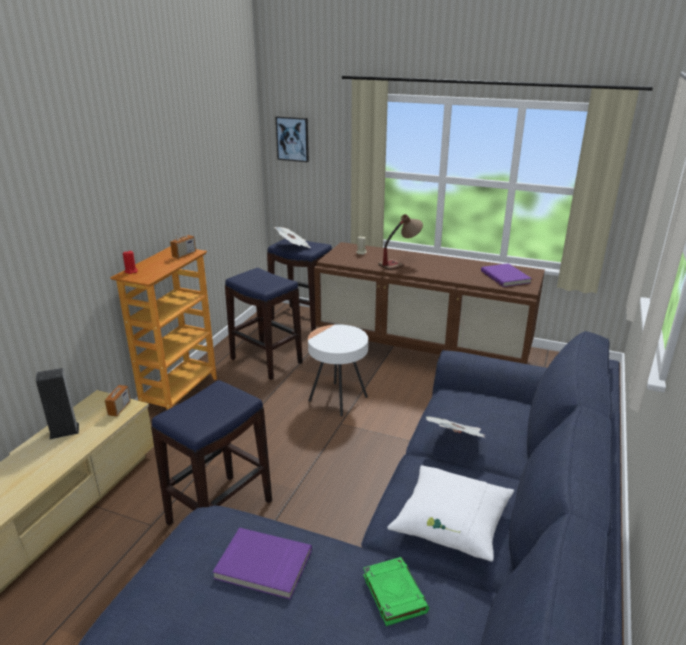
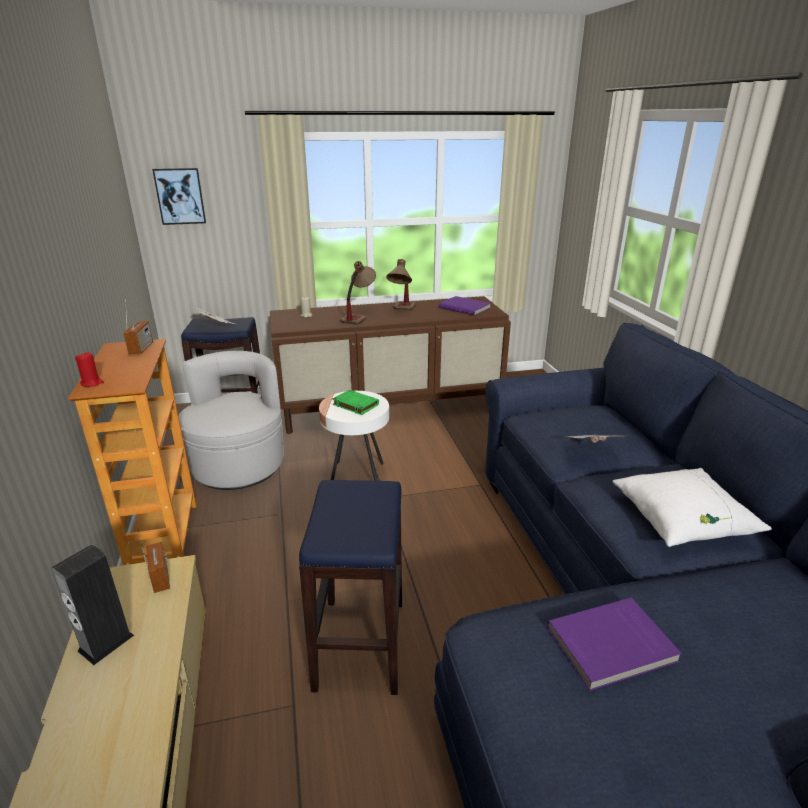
camera: 35 degrees left, 0 degrees up
stool [225,268,303,380] -> white armchair [178,351,284,490]
green book [363,557,429,626] -> green book moved to [333,390,379,415]
none -> table lamp [386,259,416,310]

